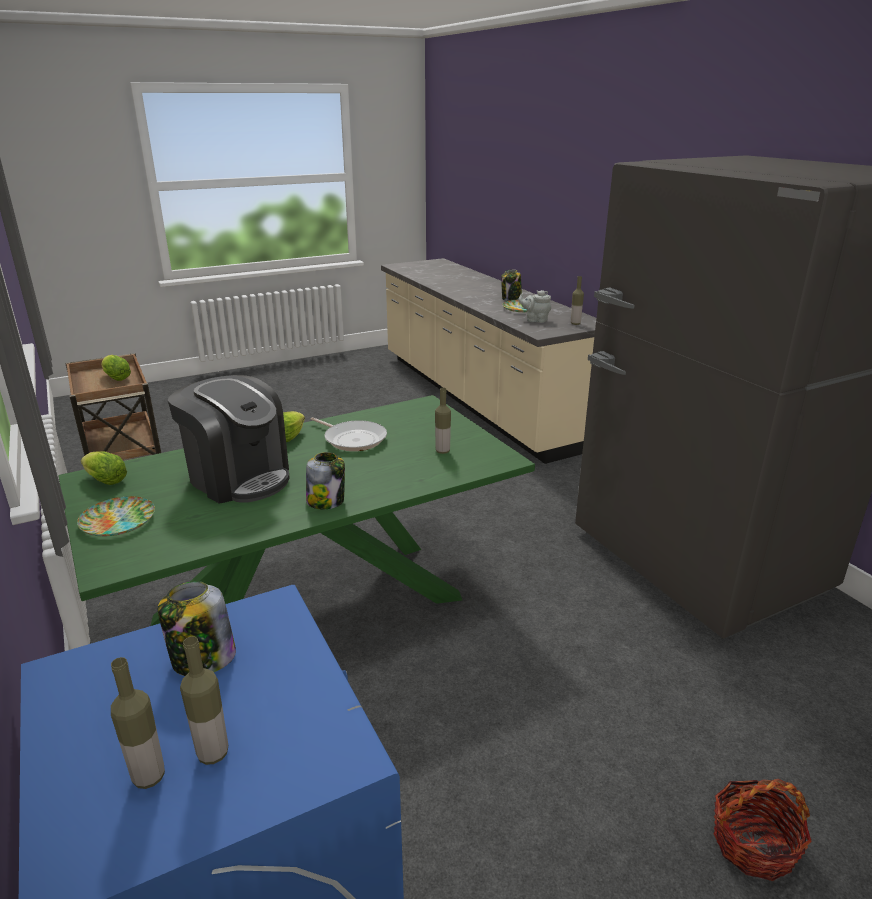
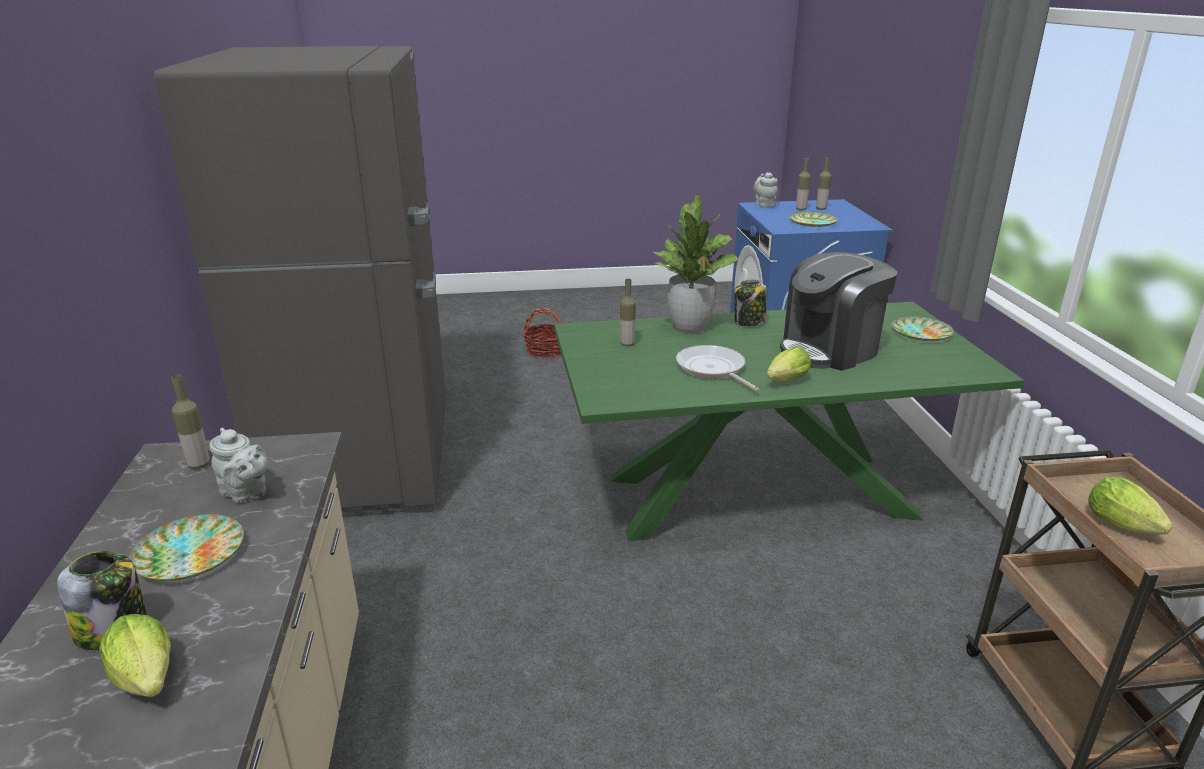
camera: 160 degrees left, 0 degrees up
lettuce [81,451,127,485] -> lettuce moved to [99,614,171,697]
jar [158,581,236,676] -> plate [789,212,838,227]
coffee machine [168,375,289,504] -> coffee machine turned 90 degrees counterclockwise [780,252,897,371]
none -> potted plant [652,194,739,334]
none -> grey teapot [753,172,777,207]

